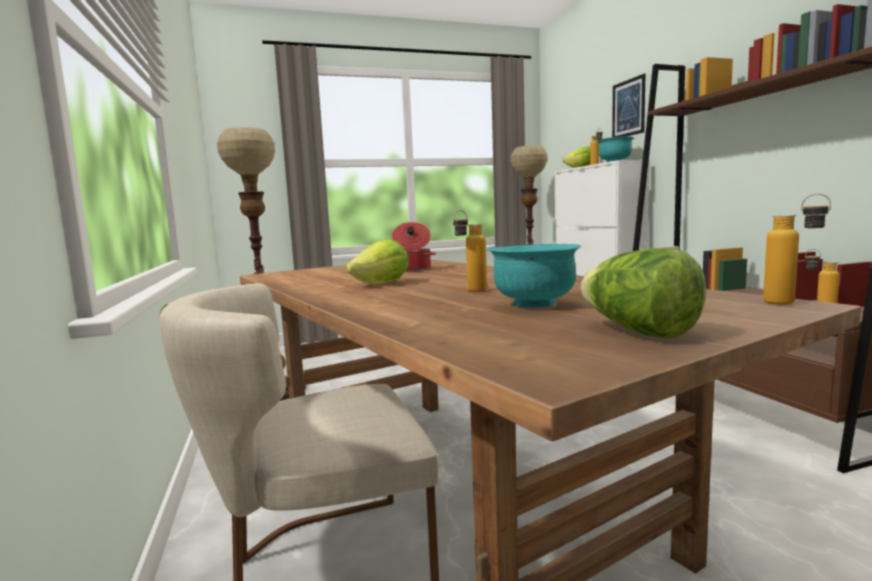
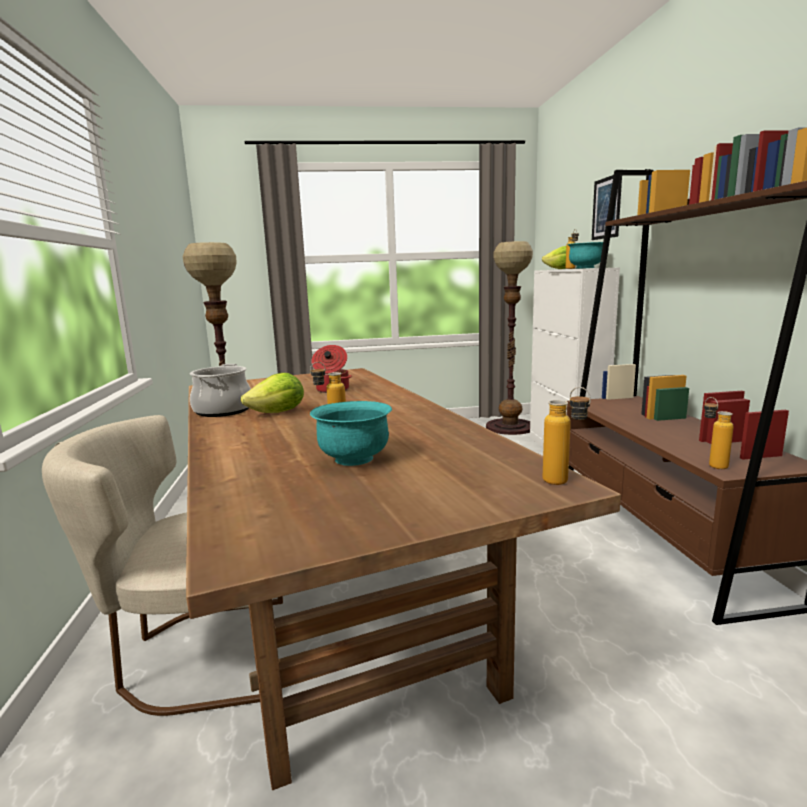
camera: 10 degrees right, 5 degrees up
lettuce [580,248,706,339] -> none
none -> cooking pot [190,364,251,417]

